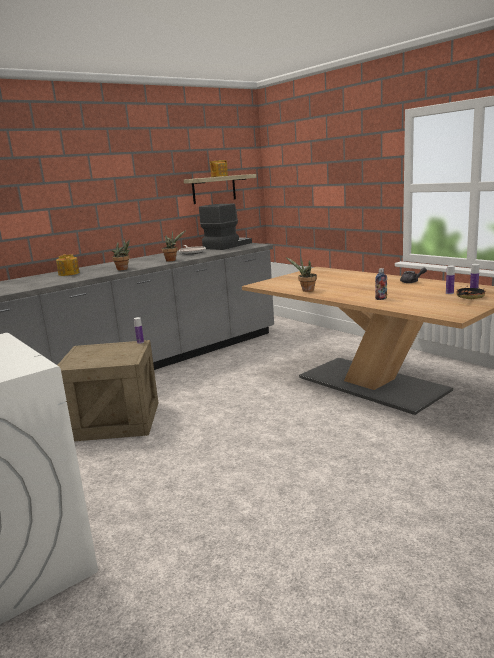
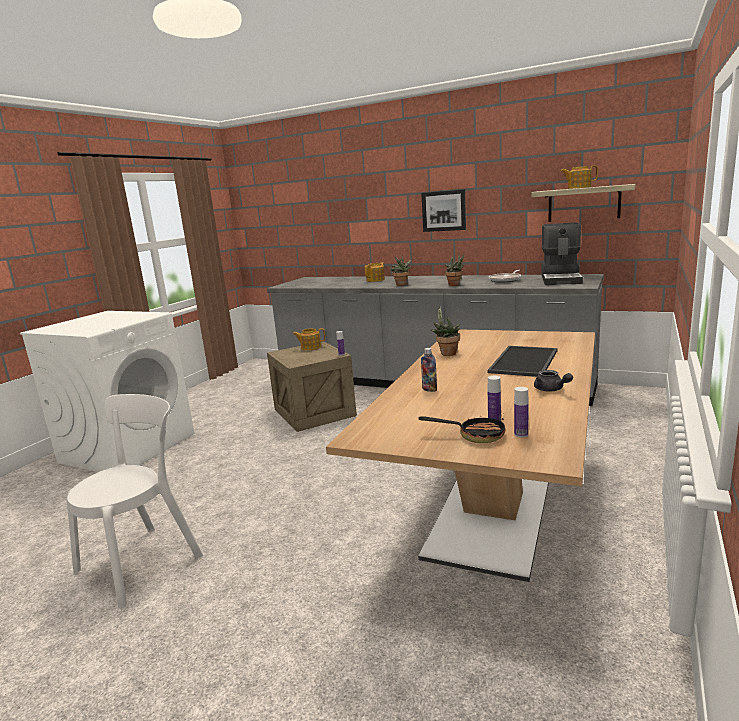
camera: 65 degrees right, 0 degrees up
coffee machine [199,204,252,250] -> coffee machine turned 90 degrees clockwise [541,222,583,285]
none -> white chair [66,394,203,608]
none -> teapot [293,328,325,350]
none -> picture [421,189,466,232]
none -> tray [488,346,558,377]

